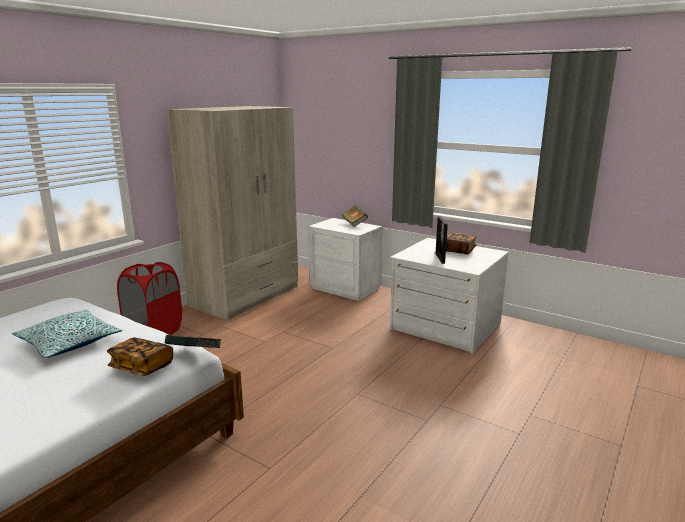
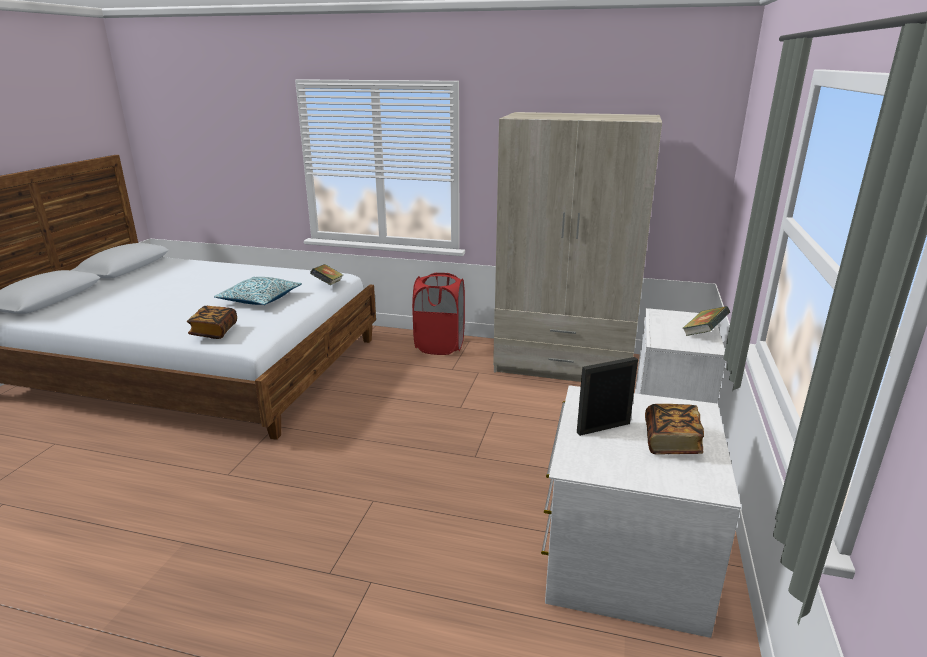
camera: 70 degrees right, 5 degrees up
book [165,335,221,348] -> book moved to [310,264,343,285]

